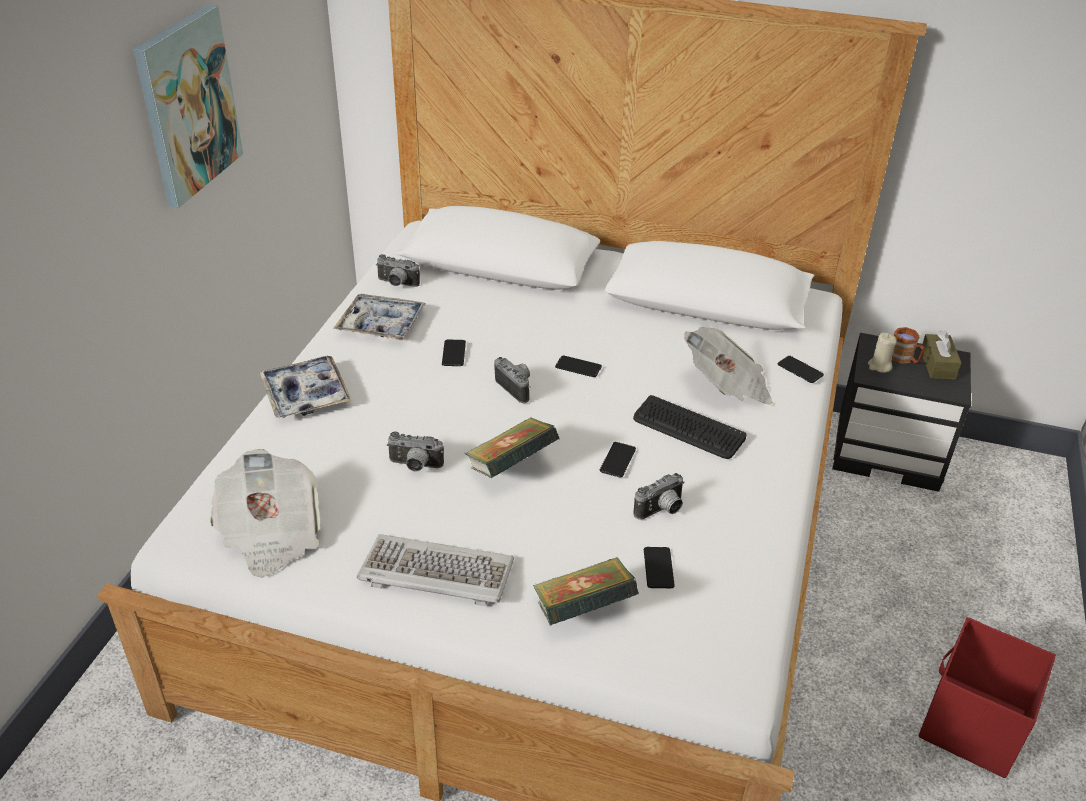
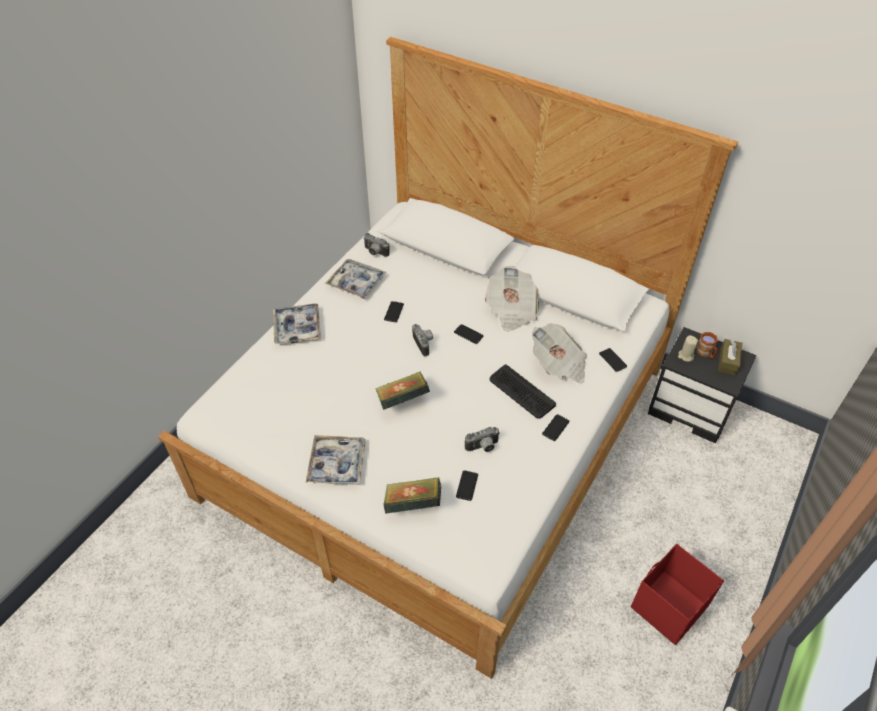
camera: 15 degrees right, 10 degrees up
picture [133,4,243,208] -> none
newspaper [210,449,320,578] -> newspaper moved to [485,266,539,332]
keyboard [357,534,514,606] -> tray [306,435,366,485]
camera [387,431,444,471] -> none
phone [600,442,636,477] -> phone moved to [542,414,570,441]

